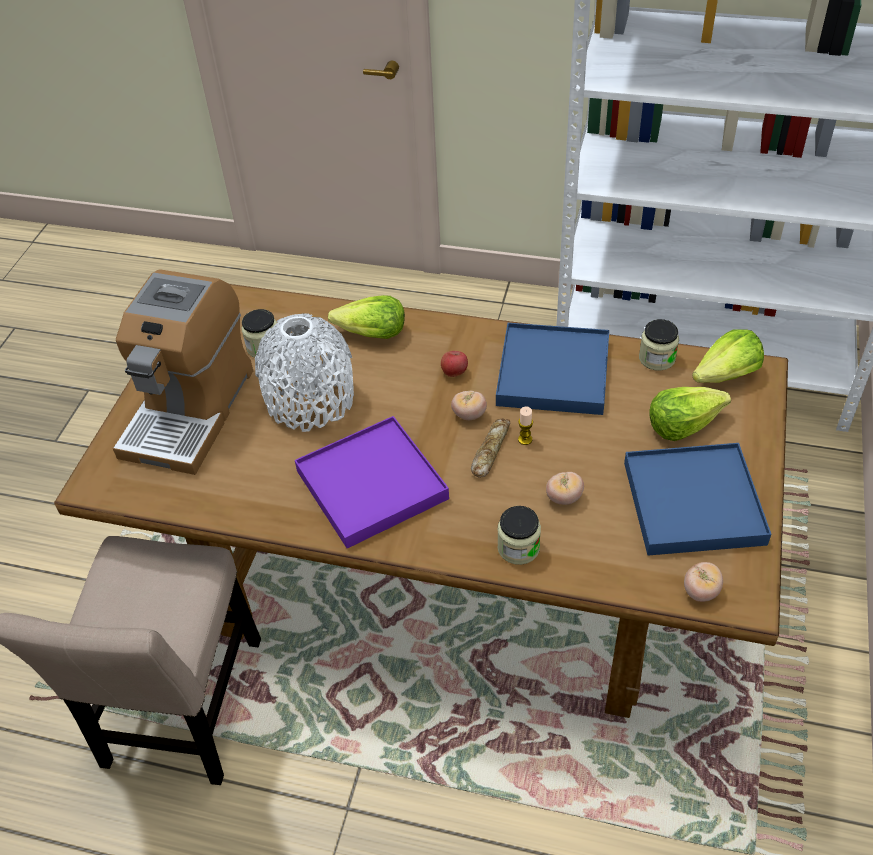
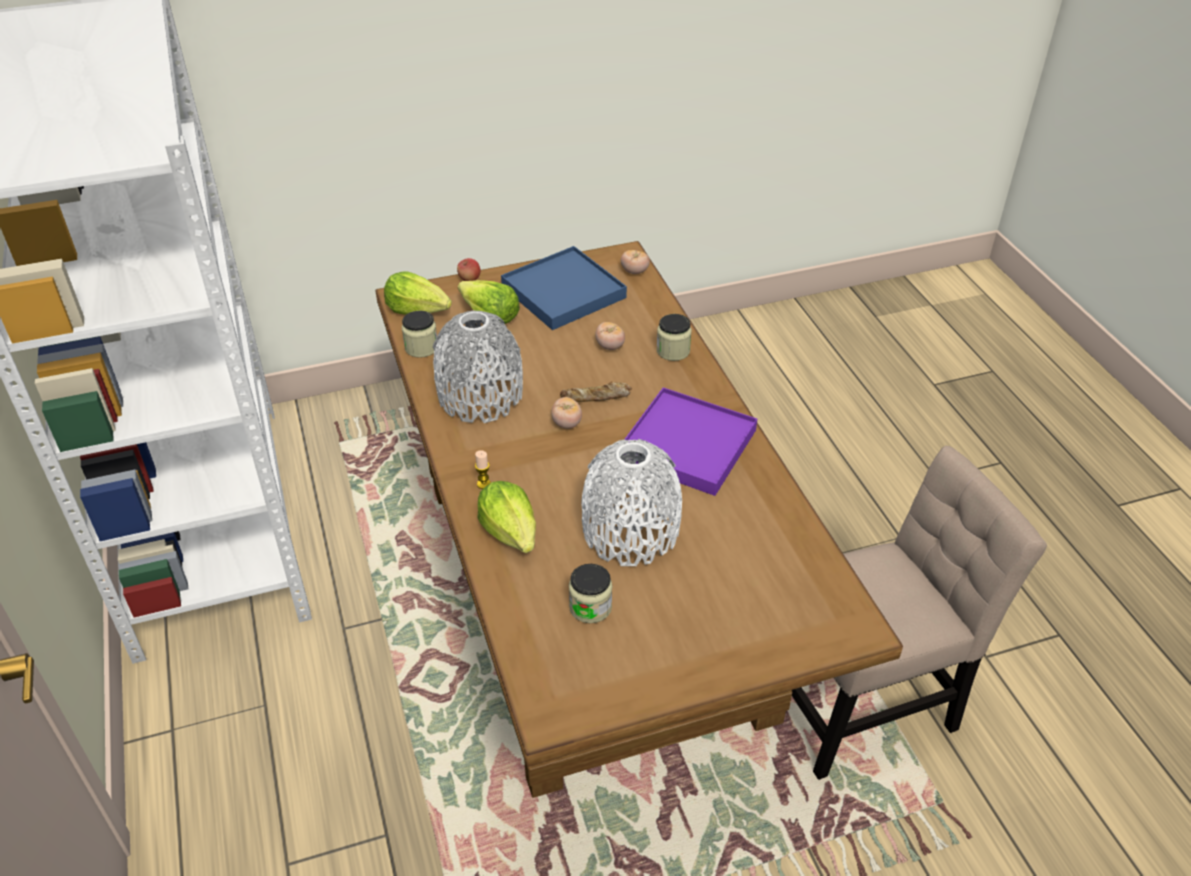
camera: 125 degrees left, 5 degrees down
coffee machine [113,269,253,475] -> none
apple [441,351,468,377] -> apple moved to [457,258,481,281]
blue tray [496,323,609,415] -> grey vase [433,310,523,423]
candle [518,406,533,445] -> candle moved to [475,450,491,489]

